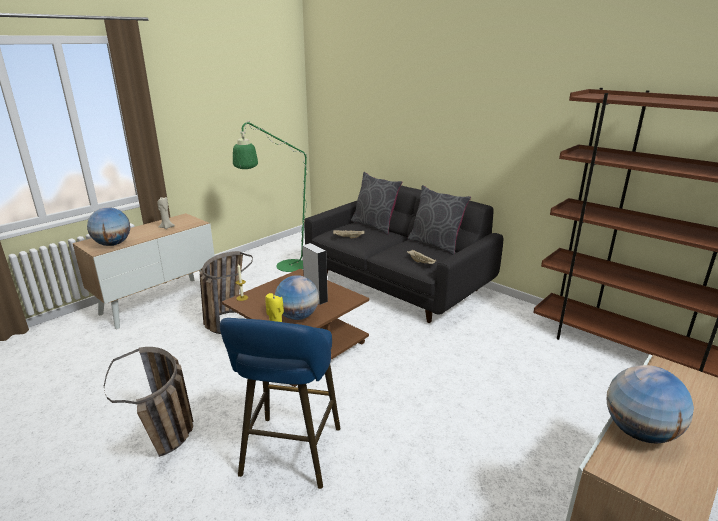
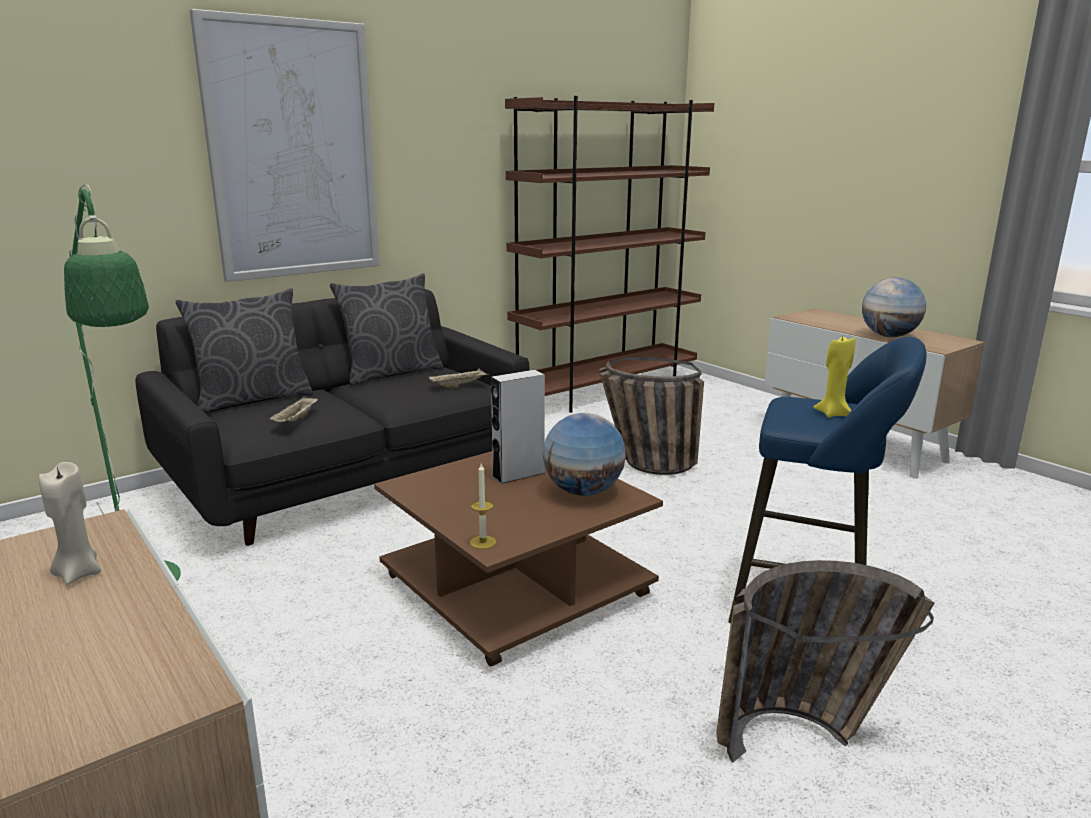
camera: 80 degrees left, 5 degrees down
globe [87,207,130,246] -> none
basket [200,251,253,334] -> basket moved to [599,357,704,475]
none -> picture [190,9,380,282]

